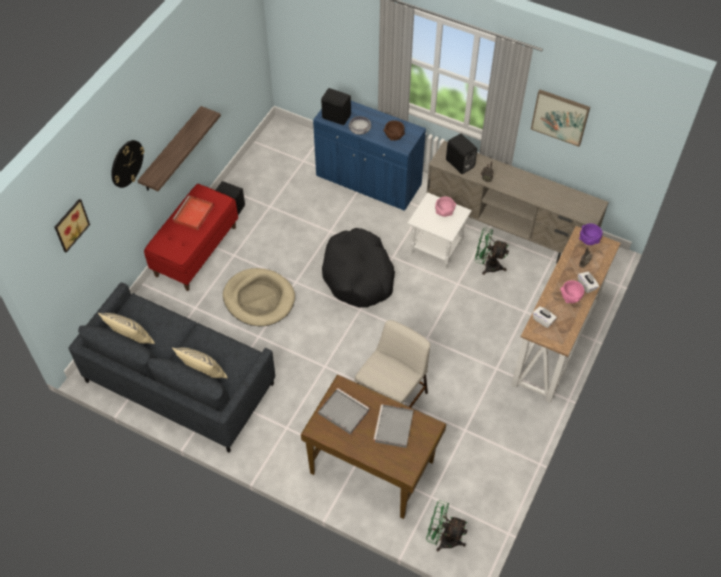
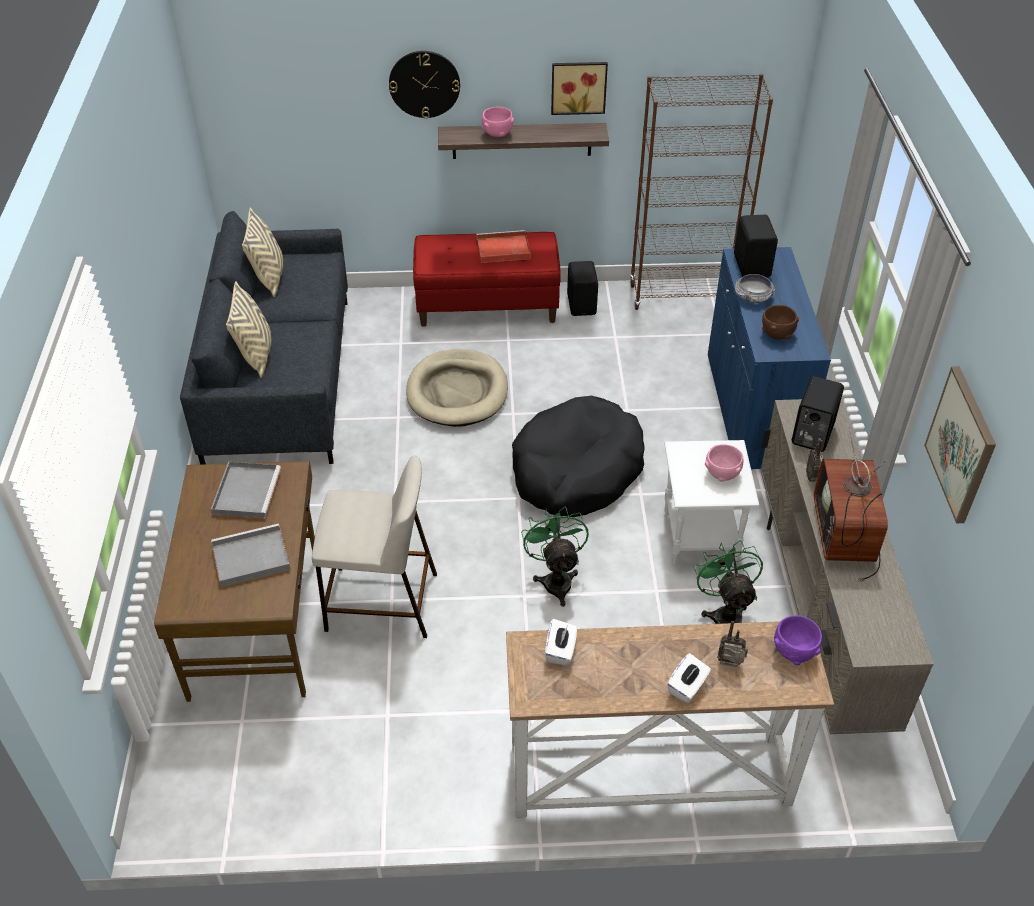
camera: 60 degrees right, 10 degrees down
picture [55,199,90,253] -> picture moved to [551,62,608,115]
green fan [426,500,468,552] -> green fan moved to [521,506,589,607]
pink bowl [560,280,584,303] -> pink bowl moved to [482,107,514,137]
none -> brown bookcase [630,74,773,310]
none -> television [814,427,888,582]

